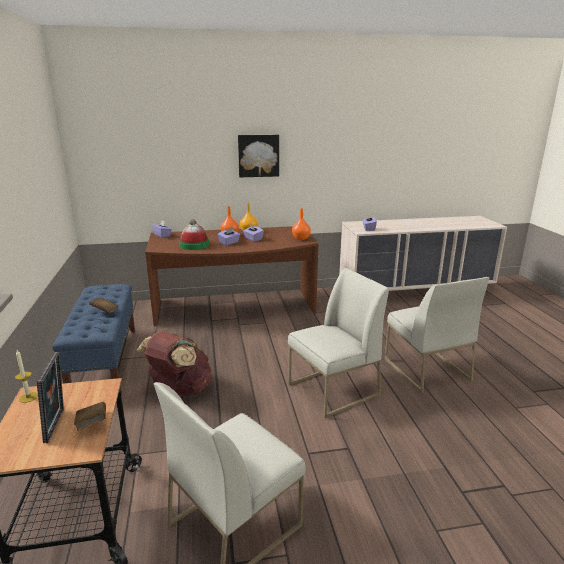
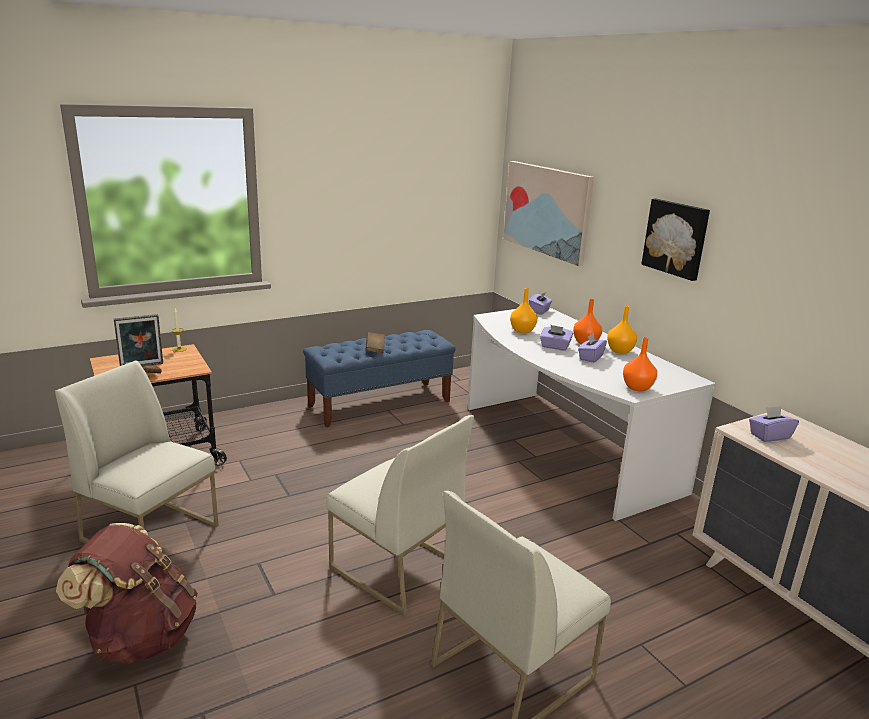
camera: 70 degrees right, 0 degrees up
brown backpack [136,332,213,396] -> brown backpack moved to [56,523,198,664]
brown desk [145,226,319,326] -> white desk [468,308,716,521]
hat [179,219,210,250] -> orange vase [510,288,538,333]
none -> picture [503,161,594,266]

